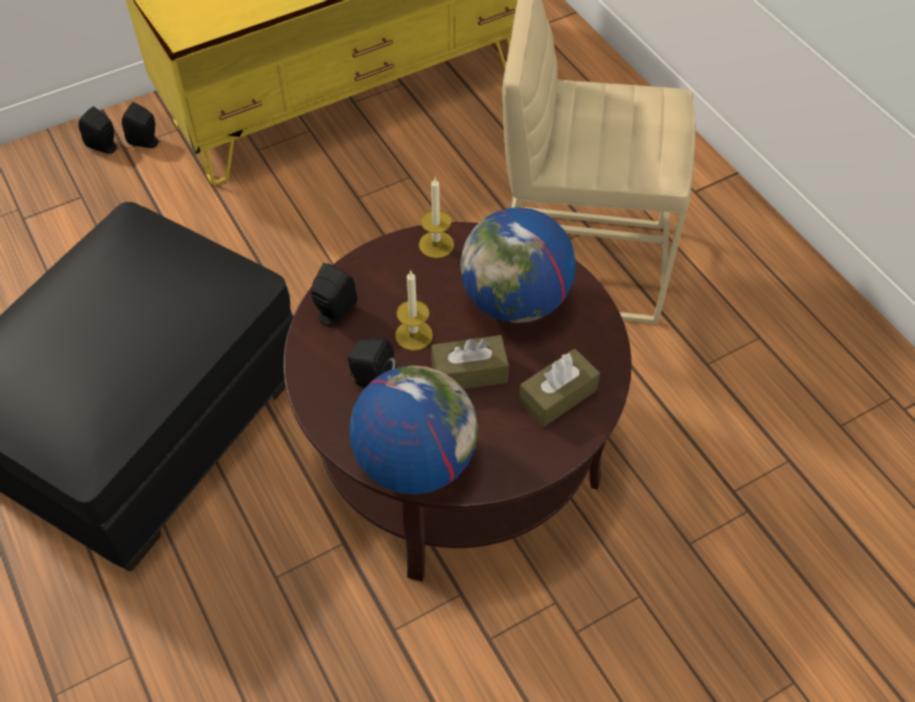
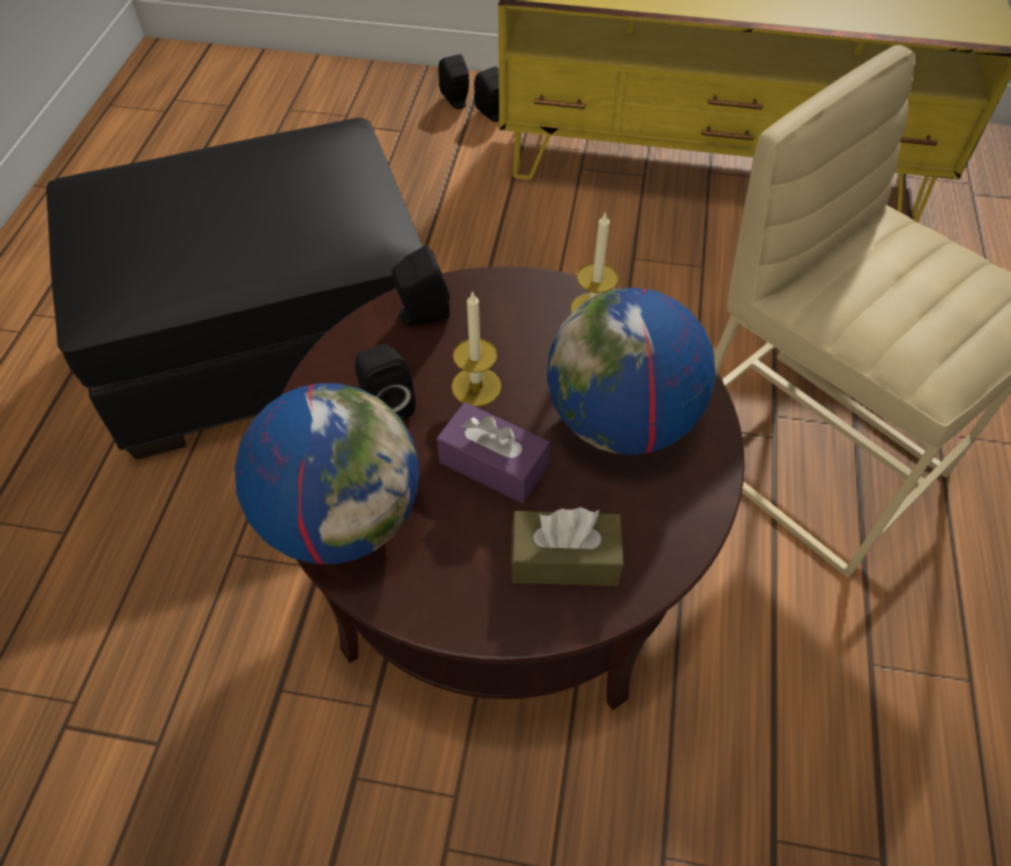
camera: 40 degrees right, 0 degrees up
brown tissue box [431,335,509,389] -> purple tissue box [437,402,550,504]

